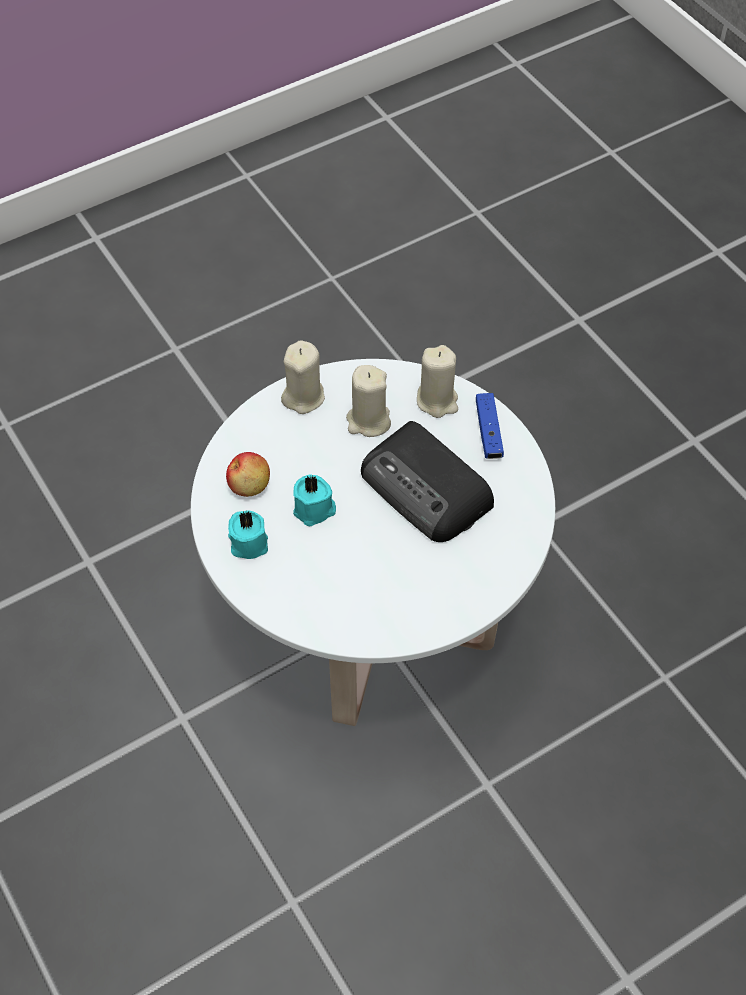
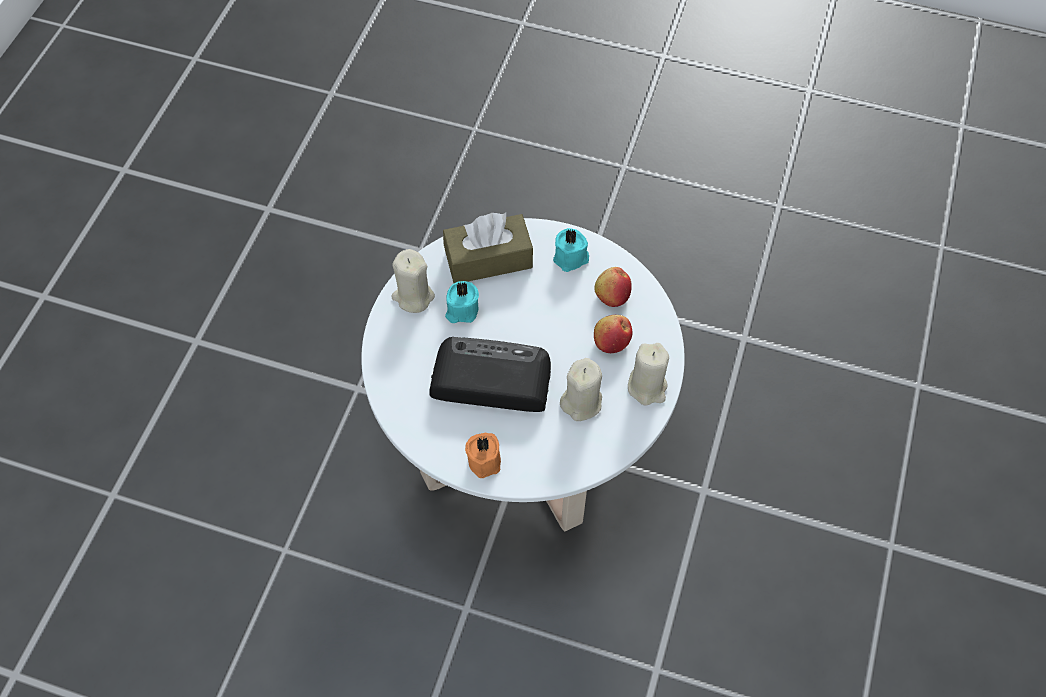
camera: 140 degrees right, 5 degrees up
turquoise candle [293,474,336,527] -> turquoise candle moved to [445,281,479,323]
beige candle [417,345,458,418] -> beige candle moved to [391,249,435,313]
blue game controller [476,393,504,459] -> orange candle [465,433,501,478]
none -> brown tissue box [443,213,533,283]
none -> apple [594,315,632,353]

